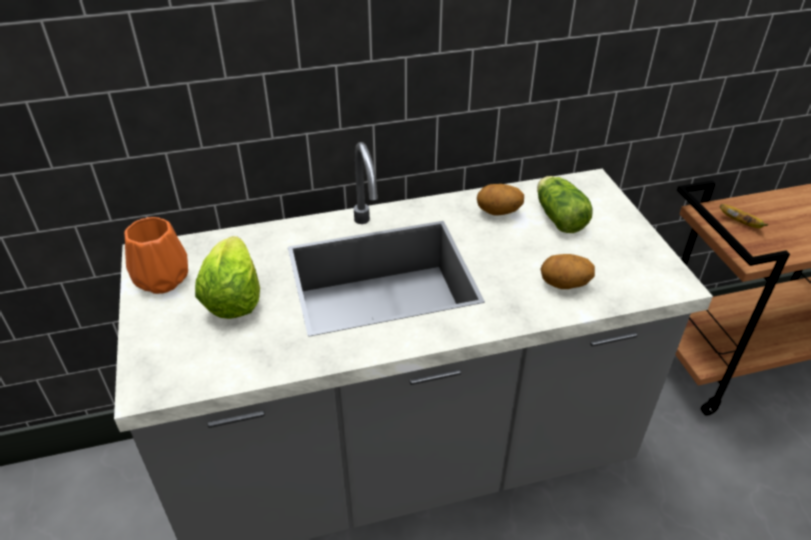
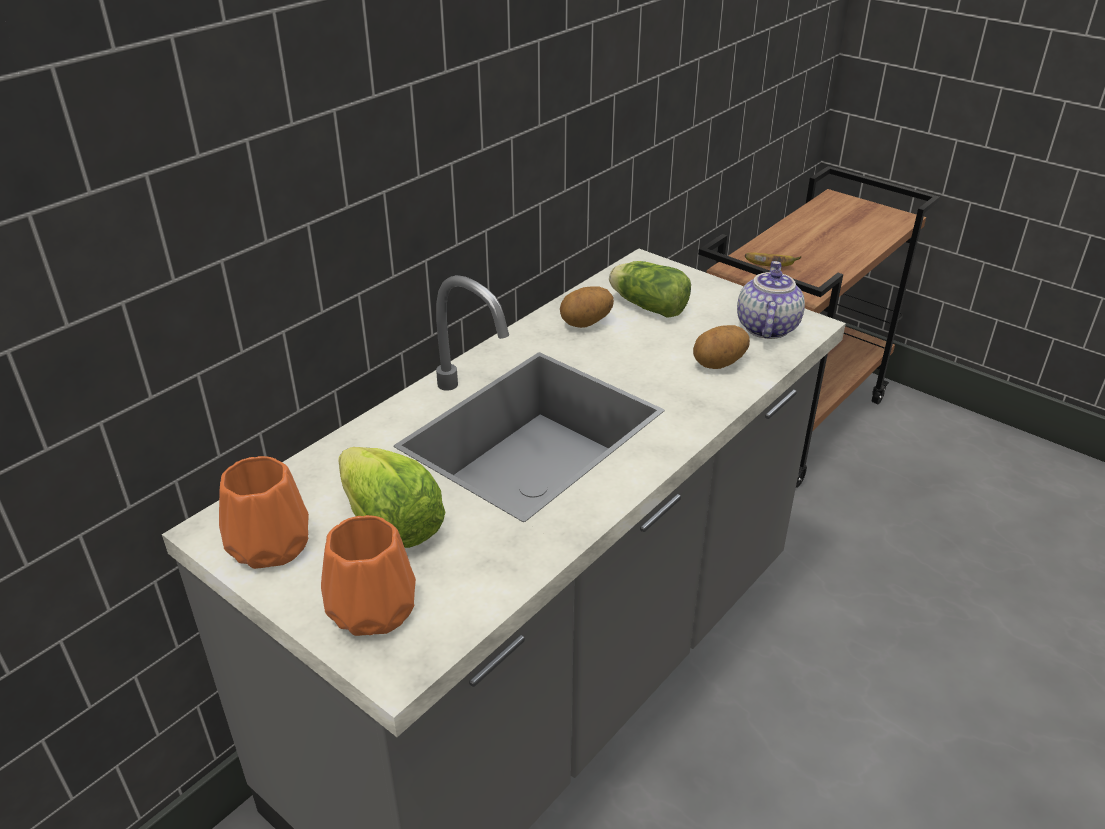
camera: 35 degrees left, 5 degrees down
none -> orange vase [321,515,416,636]
none -> teapot [737,261,805,339]

